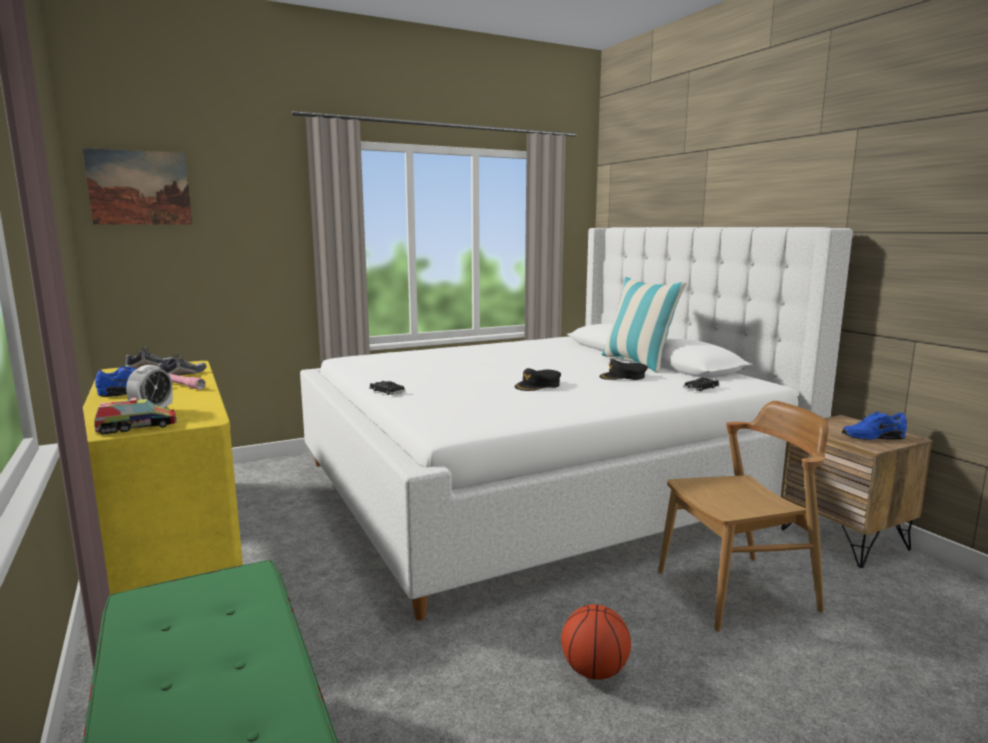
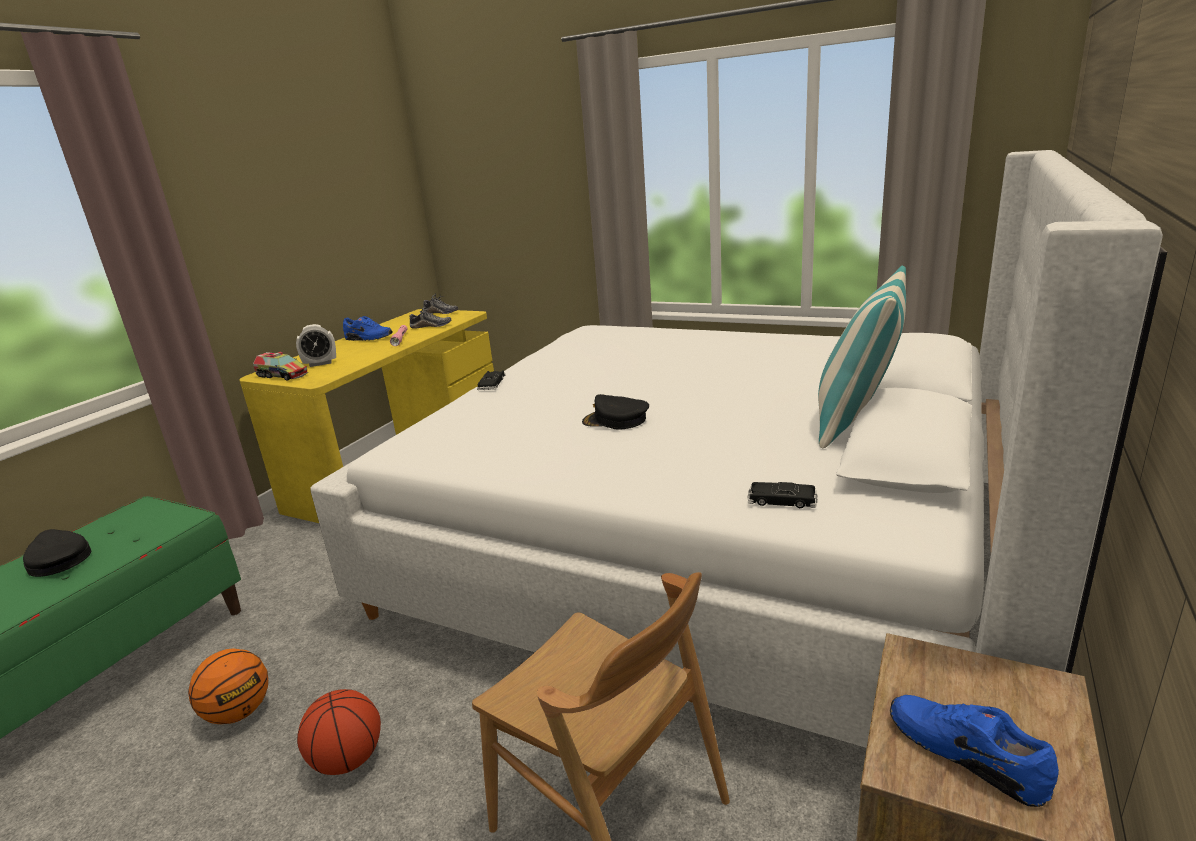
camera: 55 degrees right, 10 degrees up
picture [83,148,192,225] -> none
black cap [599,359,648,380] -> black cap moved to [23,529,91,577]
none -> basketball [188,648,268,724]

